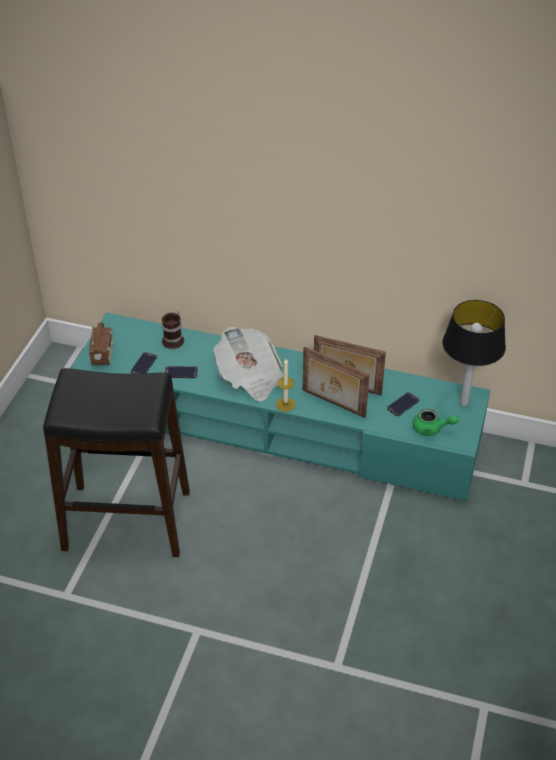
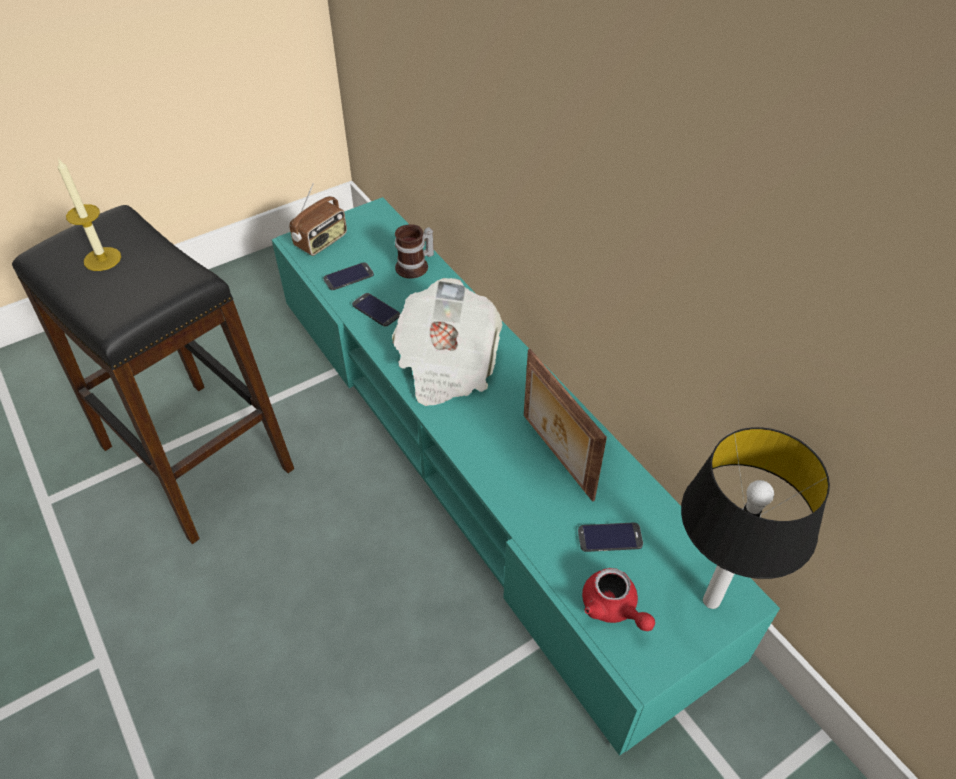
camera: 40 degrees right, 5 degrees up
candle [276,359,295,412] -> candle moved to [58,158,121,271]
picture frame [303,347,369,418] -> none
green teapot [413,408,459,436] -> red teapot [582,568,655,631]

